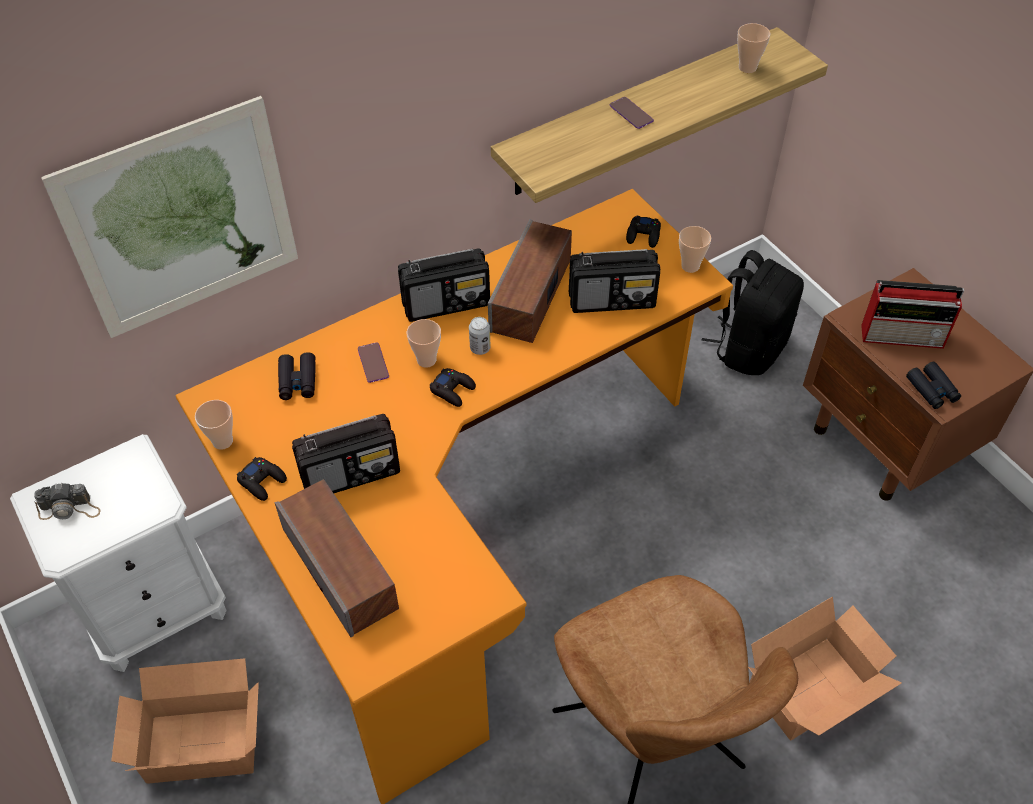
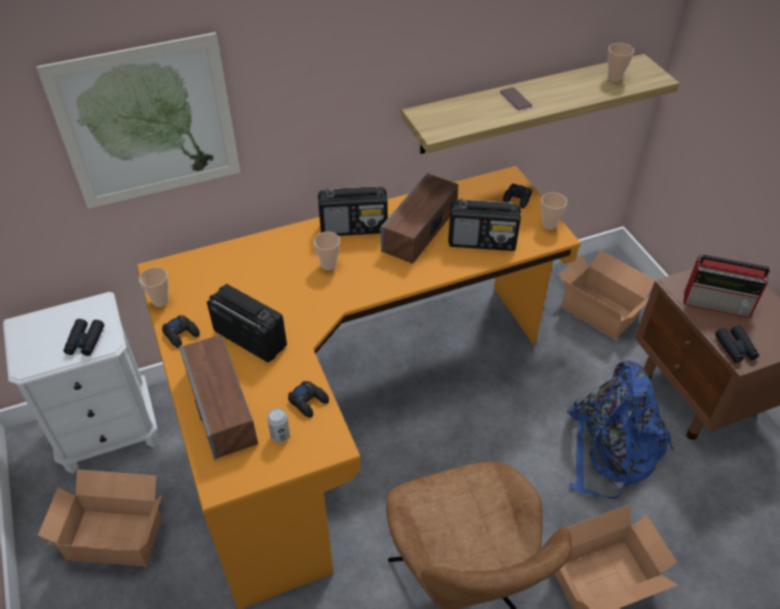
camera: 10 degrees right, 5 degrees down
camera [34,483,101,520] -> none
black binoculars [278,352,315,400] -> black binoculars moved to [64,319,104,356]
radio [292,414,400,493] -> radio turned 135 degrees counterclockwise [207,284,287,363]
phone [358,342,389,383] -> none
black game controller [429,368,476,407] -> black game controller moved to [288,381,329,418]
can [469,317,490,355] -> can moved to [267,408,290,443]
black backpack [702,250,804,375] -> cardboard box [559,250,656,339]
none -> blue backpack [567,361,674,499]

